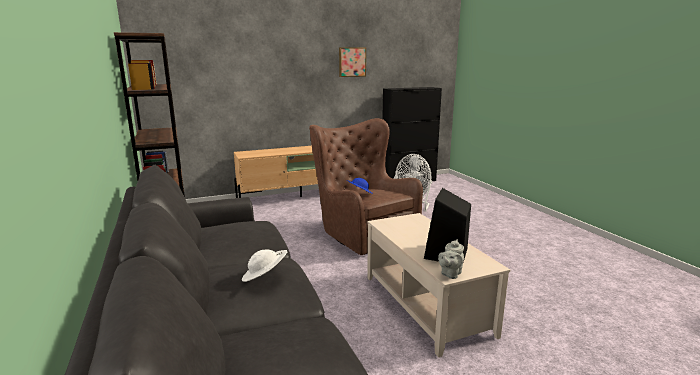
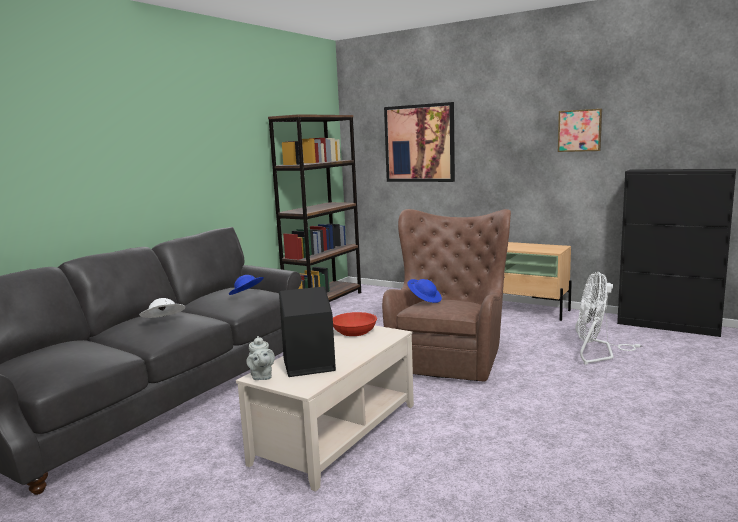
camera: 55 degrees right, 5 degrees down
grey teapot [438,239,464,279] -> grey teapot turned 105 degrees counterclockwise [246,336,275,380]
none -> blue hat [229,275,264,295]
none -> red bowl [333,312,377,336]
none -> picture [384,102,455,182]

